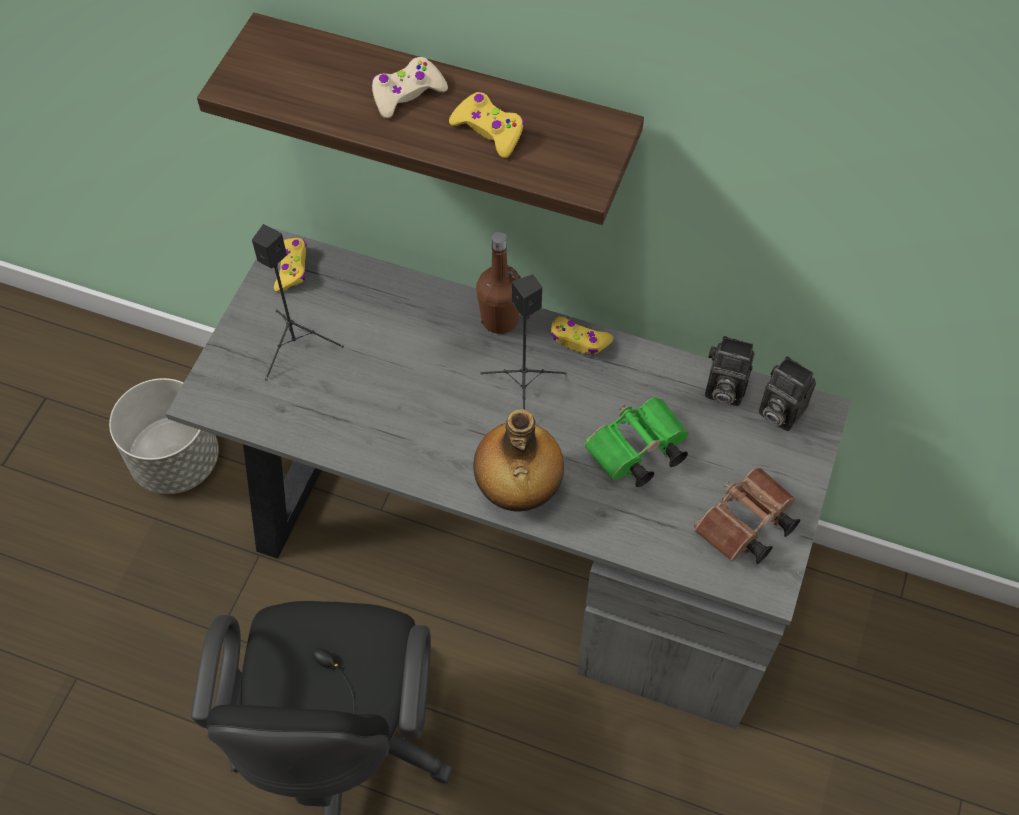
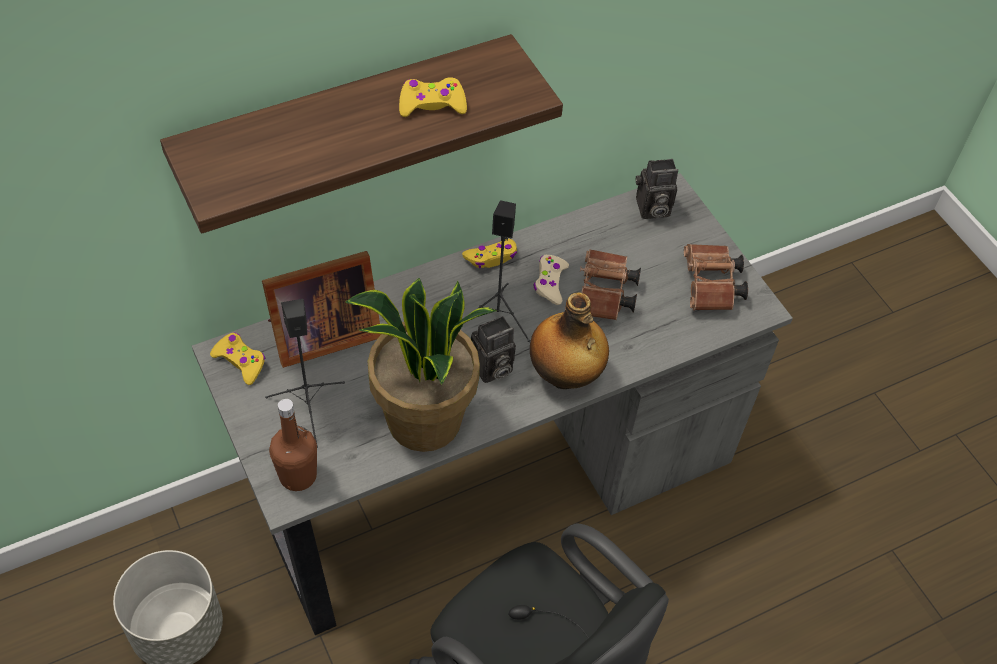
camera: 50 degrees left, 5 degrees down
beige game controller [371,57,448,119] -> beige game controller moved to [534,255,569,305]
brown bottle [476,231,521,334] -> brown bottle moved to [269,399,317,491]
green binoculars [585,397,689,487] -> brown binoculars [580,249,641,320]
camera [705,336,755,406] -> camera moved to [471,316,516,383]
none -> picture frame [262,251,381,368]
none -> potted plant [345,278,497,452]

